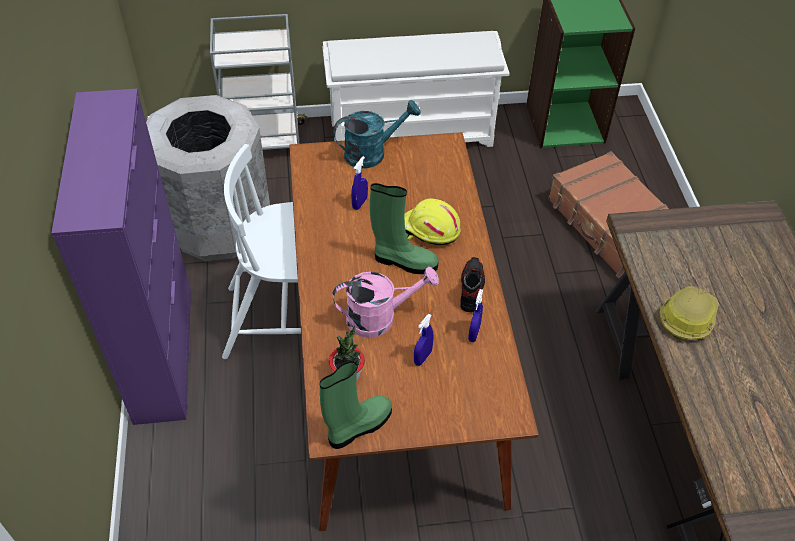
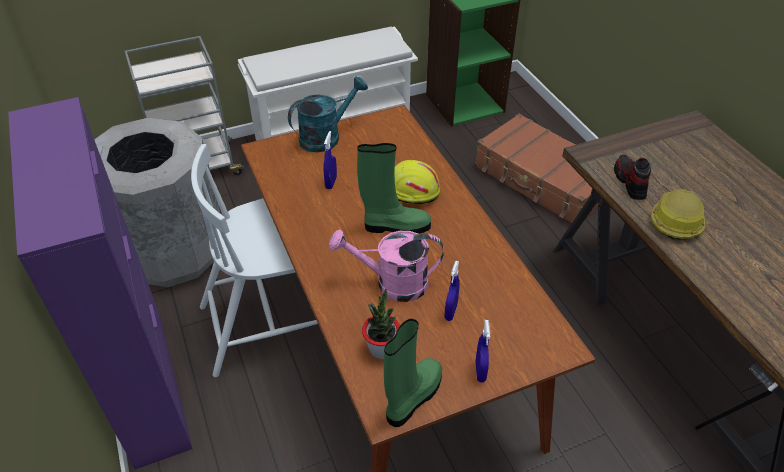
camera: 15 degrees left, 5 degrees down
pink watering can [332,267,439,338] -> pink watering can turned 150 degrees counterclockwise [329,229,443,302]
shoe [460,257,485,312] -> shoe moved to [614,155,651,200]
blue spray bottle [468,289,483,342] -> blue spray bottle moved to [476,320,490,383]

